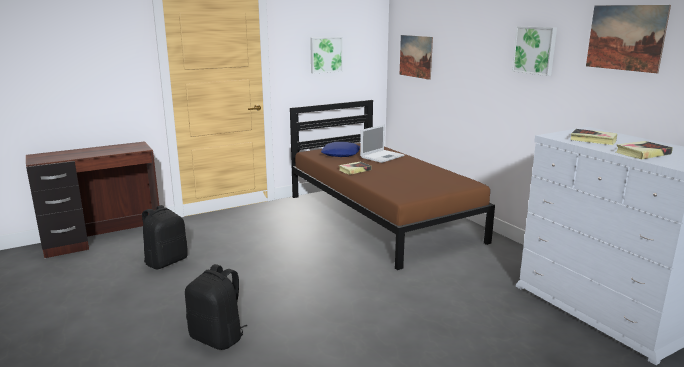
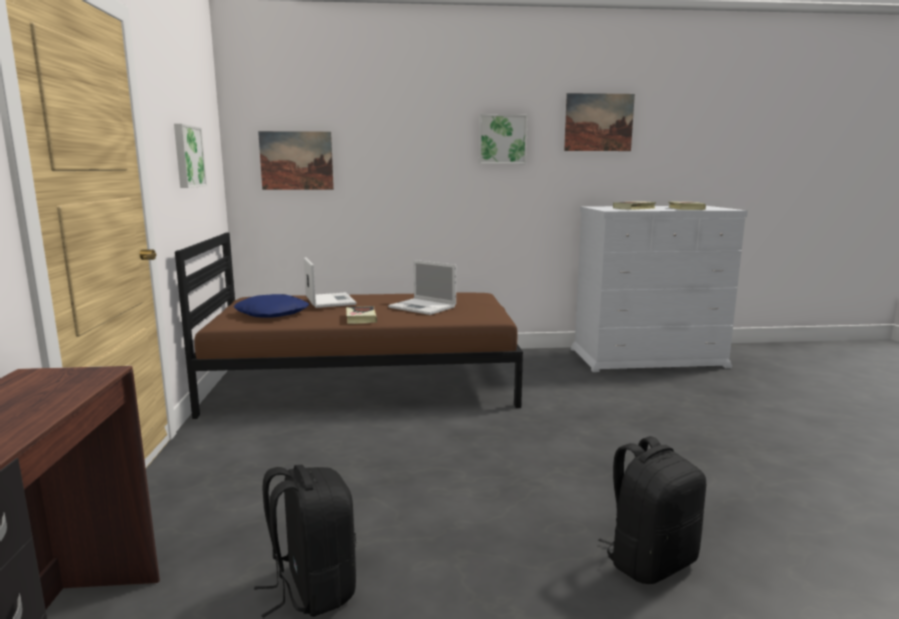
camera: 65 degrees left, 5 degrees down
none -> laptop [388,260,456,315]

